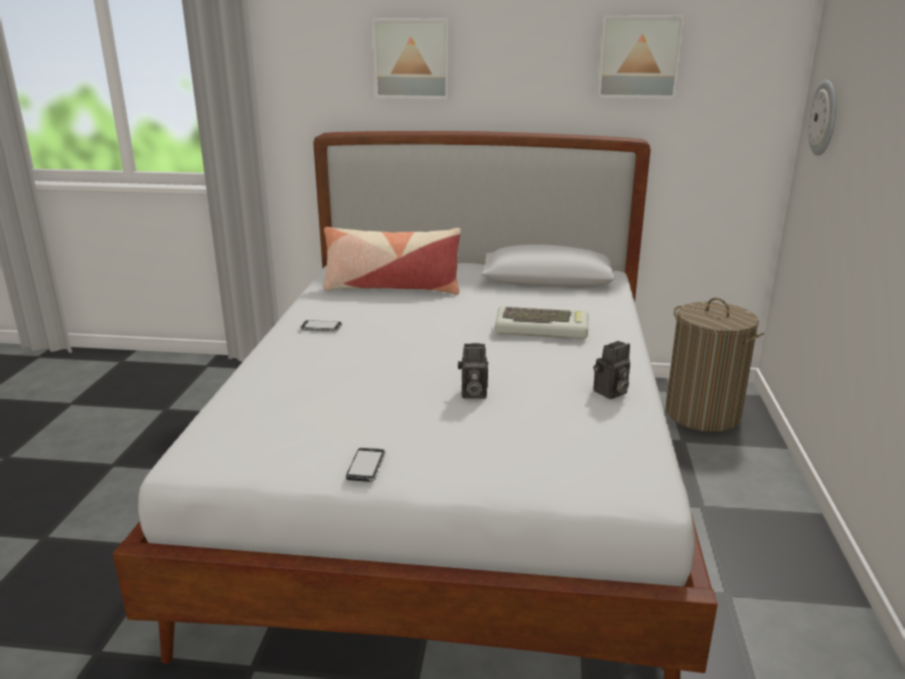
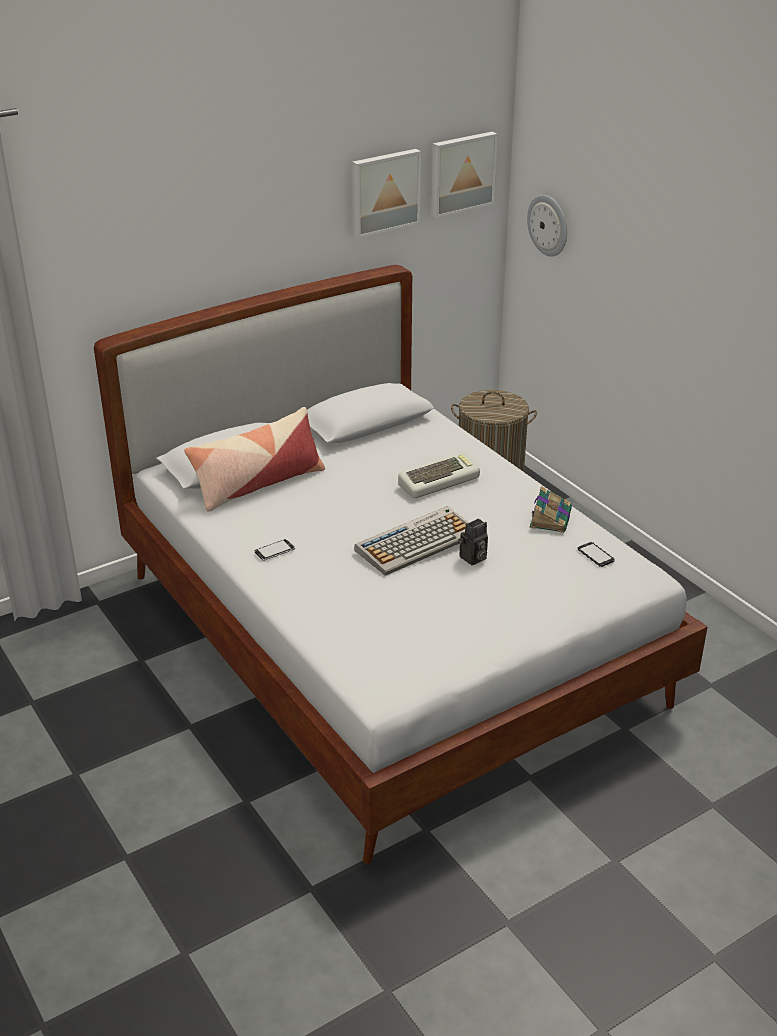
camera: 40 degrees left, 10 degrees up
phone [346,448,386,482] -> phone moved to [578,542,615,567]
picture [372,19,450,99] -> picture moved to [431,132,498,218]
camera [593,341,630,399] -> book [529,486,572,533]
none -> keyboard [355,506,469,576]

